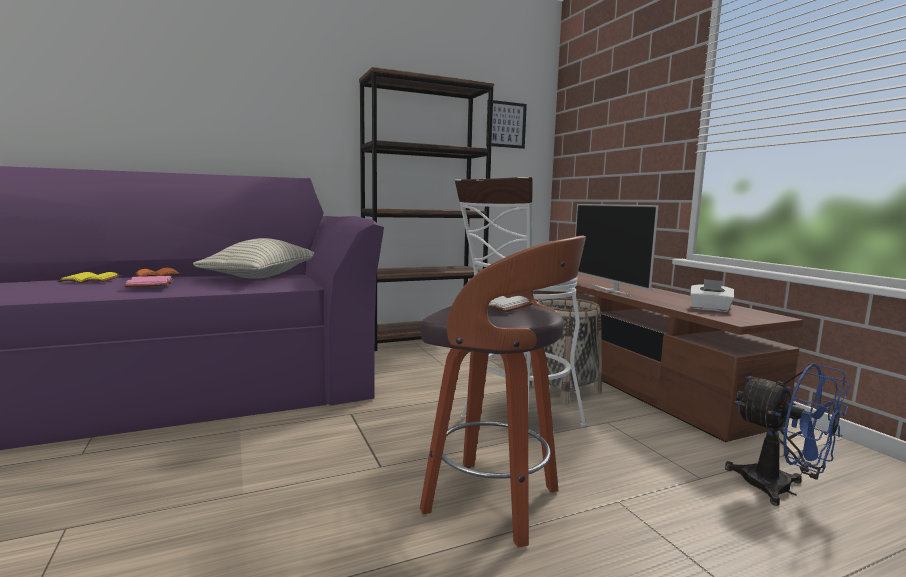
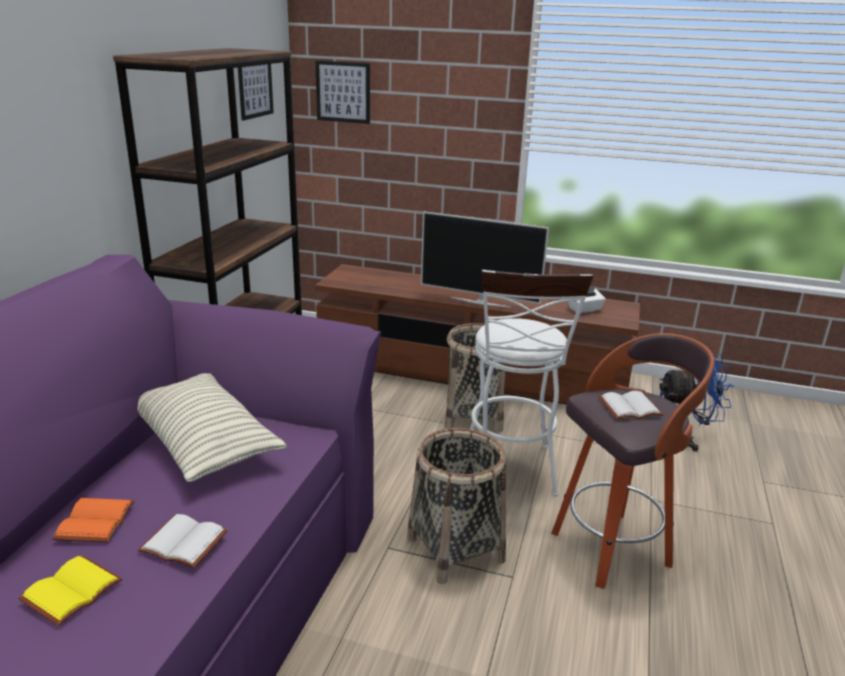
camera: 50 degrees left, 15 degrees up
pink book [124,276,174,287] -> white book [138,514,228,568]
none -> picture [315,61,370,124]
none -> basket [407,428,506,584]

